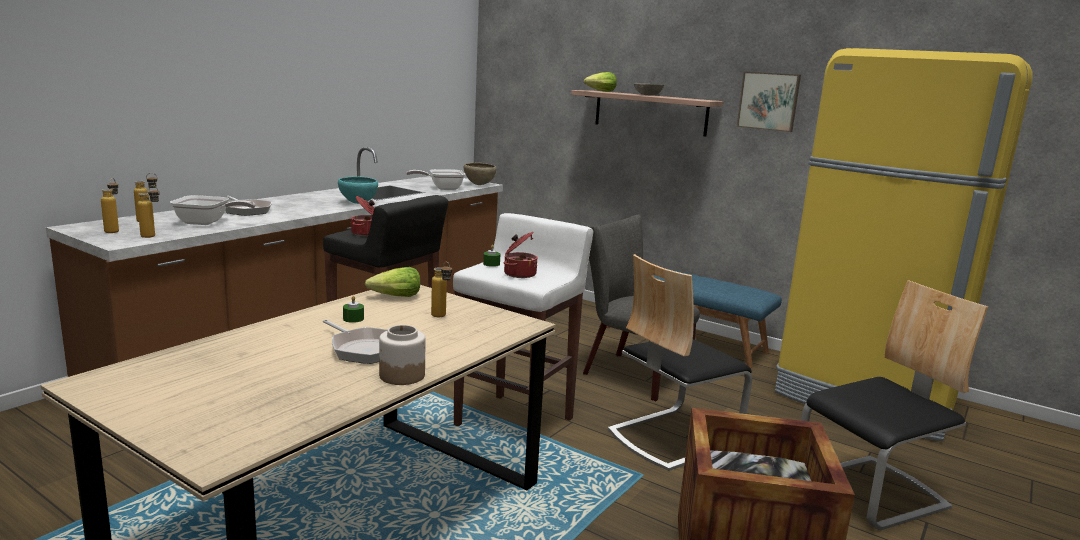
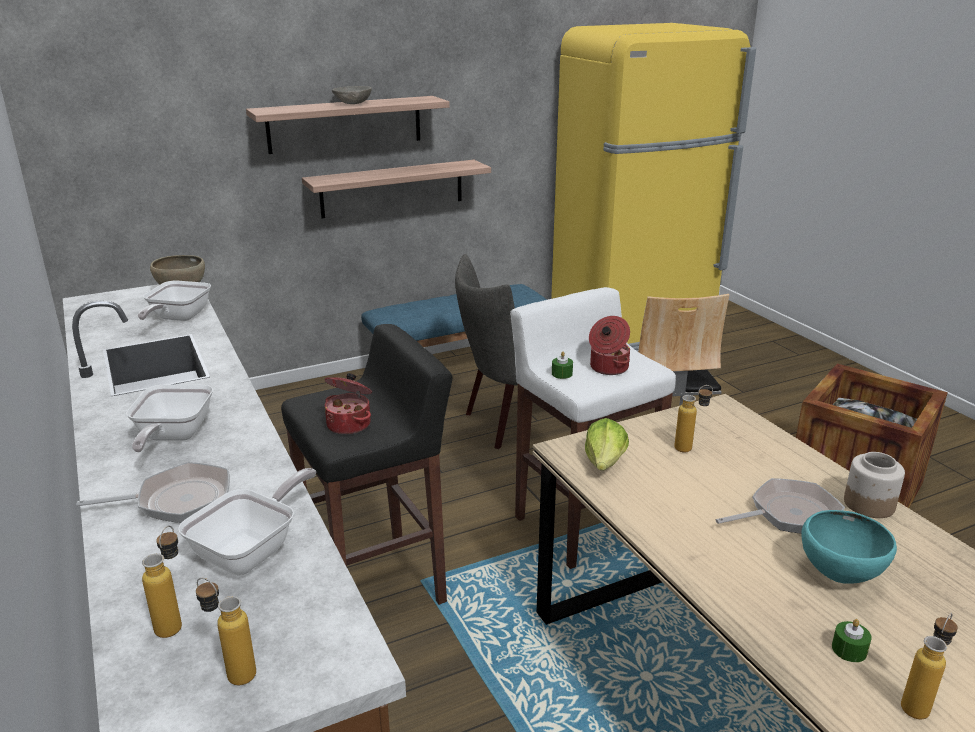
camera: 60 degrees left, 10 degrees up
bottle [137,185,160,238] -> bottle moved to [901,613,958,719]
turquoise bowl [338,176,378,204] -> turquoise bowl moved to [801,510,897,584]
green candle [343,296,364,323] -> green candle moved to [832,619,872,662]
lettuce [584,72,617,92] -> none
picture [737,72,801,132] -> none
chair [801,280,988,530] -> none
none -> frying pan [126,384,213,452]
none -> shelf [302,160,491,218]

